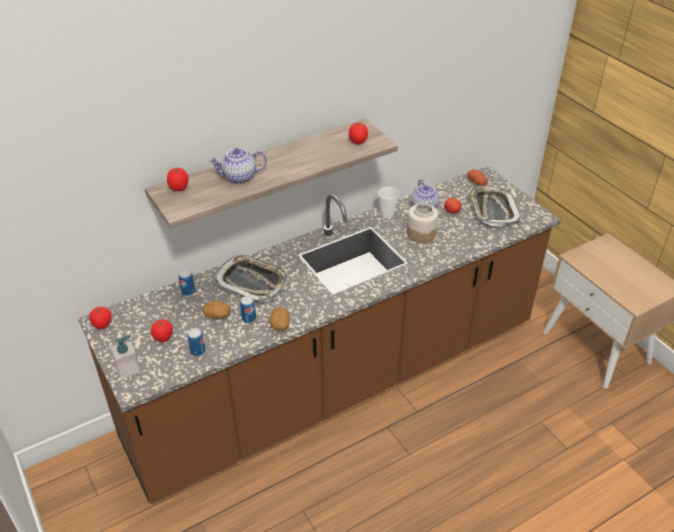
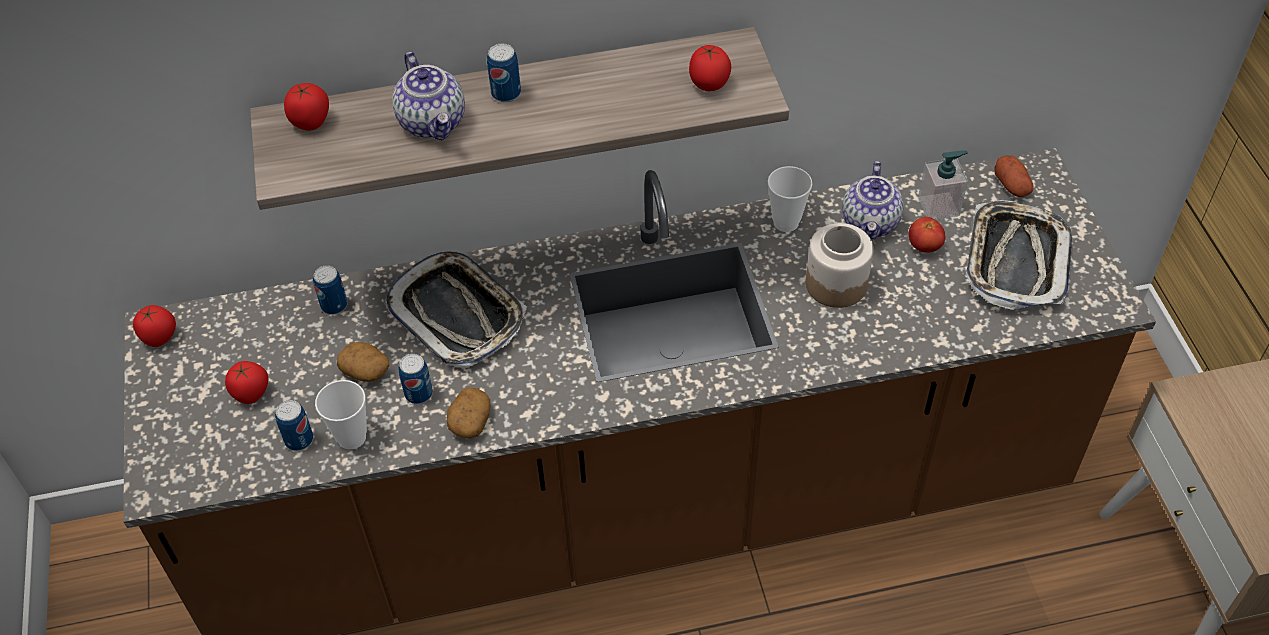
camera: 20 degrees right, 10 degrees up
soap dispenser [110,335,141,379] -> soap dispenser moved to [918,151,968,220]
teapot [208,148,267,184] -> teapot turned 120 degrees counterclockwise [392,52,465,140]
none -> cup [315,380,367,450]
none -> can [487,44,521,102]

